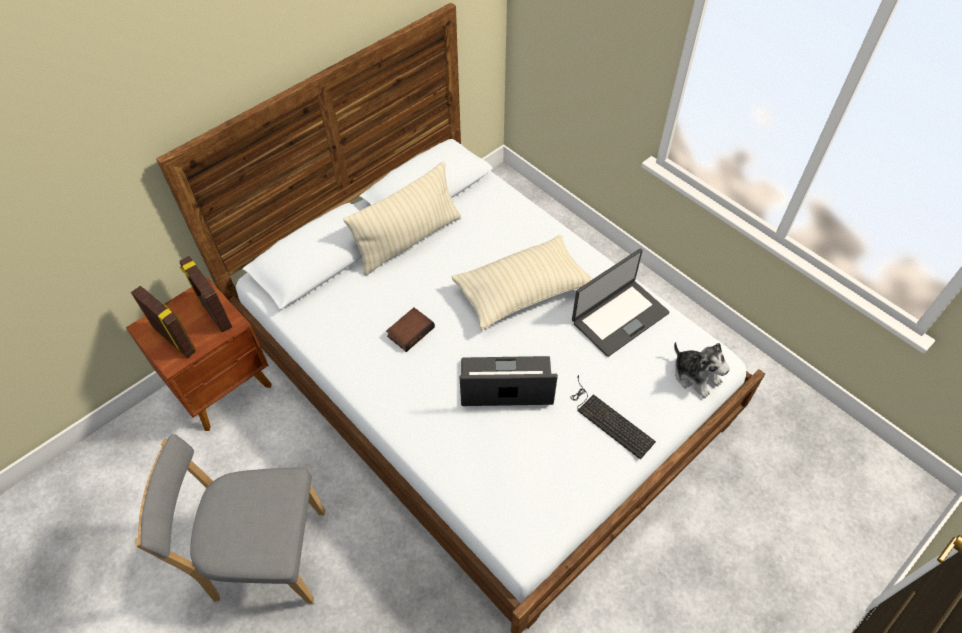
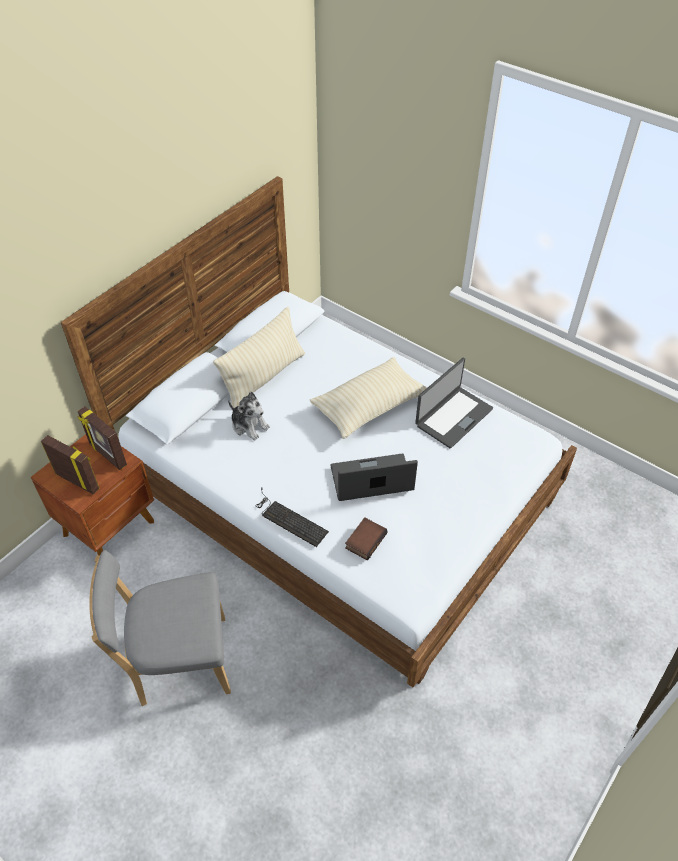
camera: 10 degrees left, 5 degrees down
book [386,307,435,352] -> book moved to [345,517,388,560]
keyboard [570,375,656,460] -> keyboard moved to [255,487,329,547]
plush toy [674,342,730,398] -> plush toy moved to [228,392,270,441]

